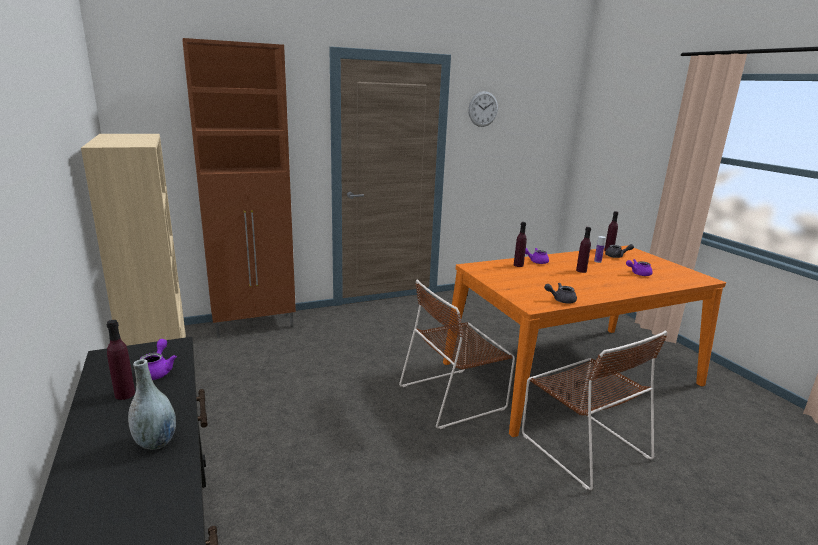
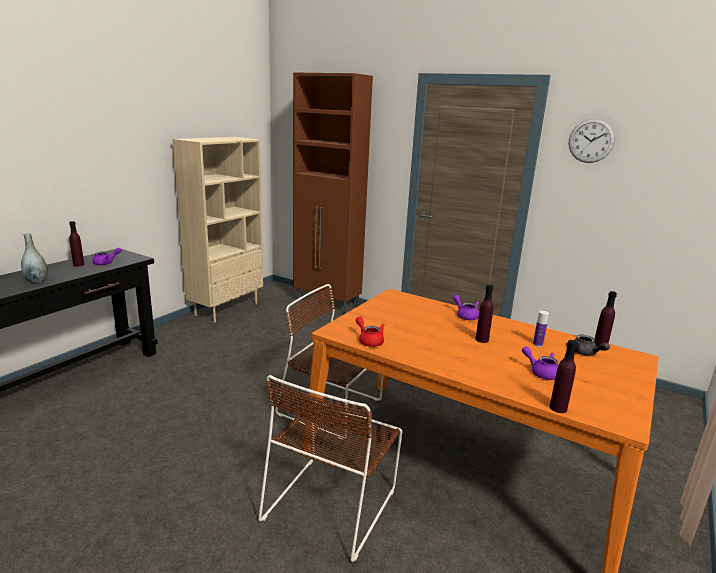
camera: 55 degrees right, 0 degrees up
purple bottle [514,222,527,267] -> purple bottle moved to [550,340,577,413]
grey teapot [544,283,577,303] -> red teapot [356,317,385,347]

